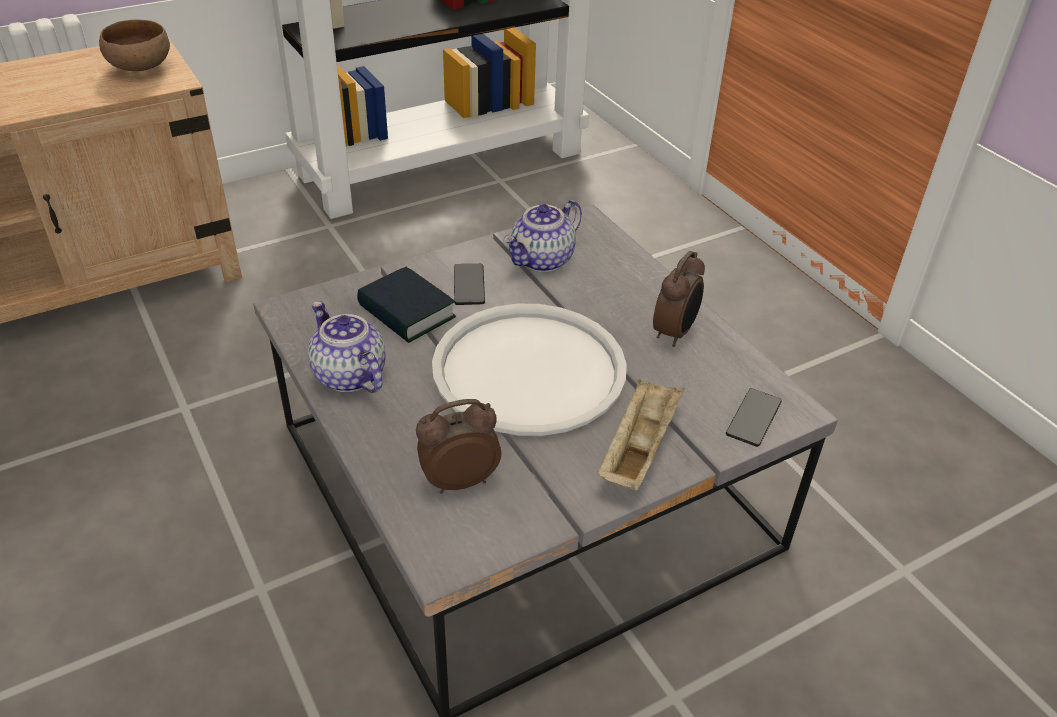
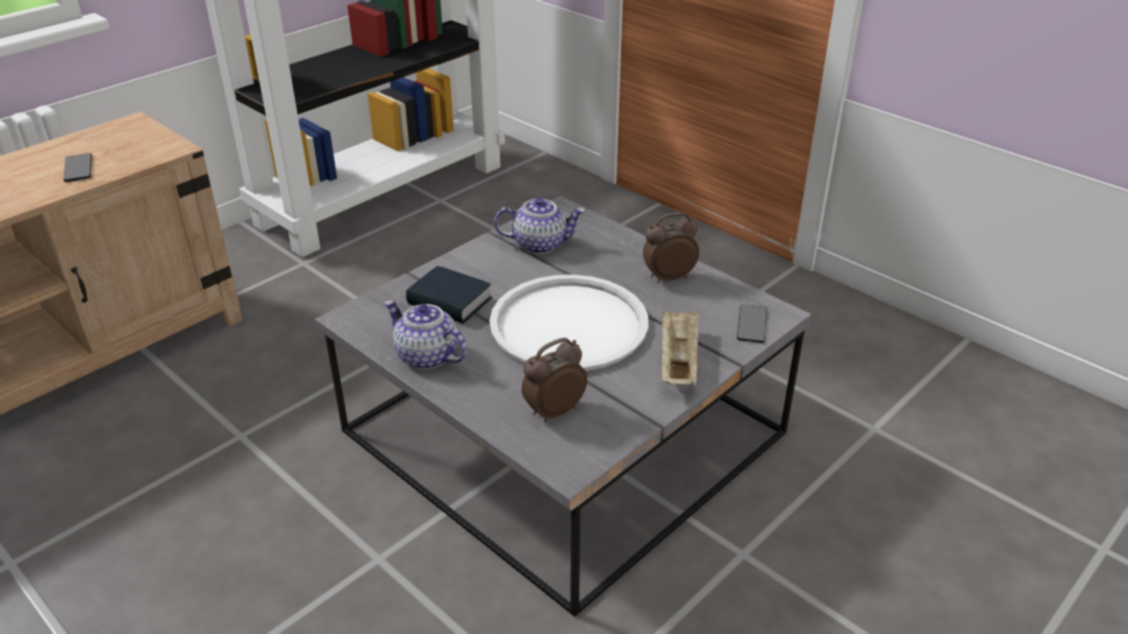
camera: 15 degrees left, 5 degrees down
brown bowl [99,20,170,71] -> none
phone [454,264,485,305] -> phone moved to [63,153,92,182]
teapot [503,200,582,272] -> teapot turned 120 degrees counterclockwise [494,198,585,254]
alarm clock [653,251,705,347] -> alarm clock turned 120 degrees counterclockwise [643,212,699,283]

